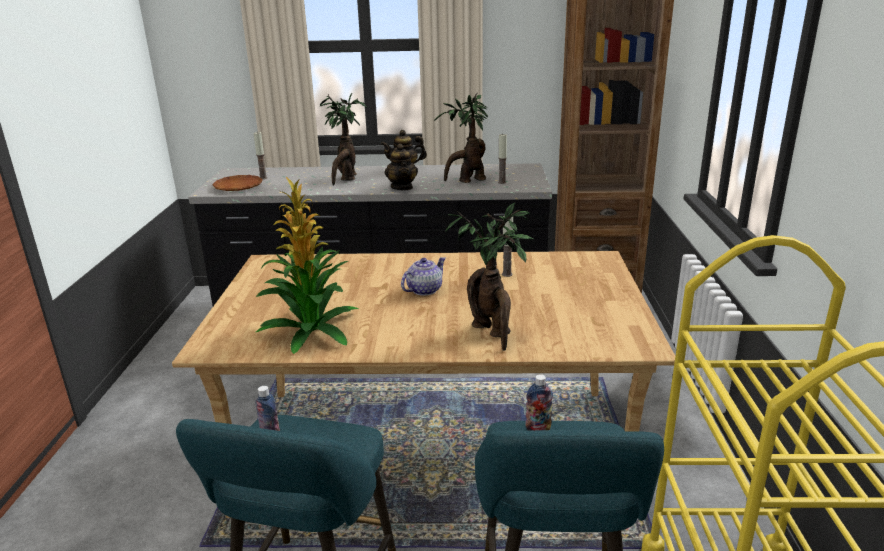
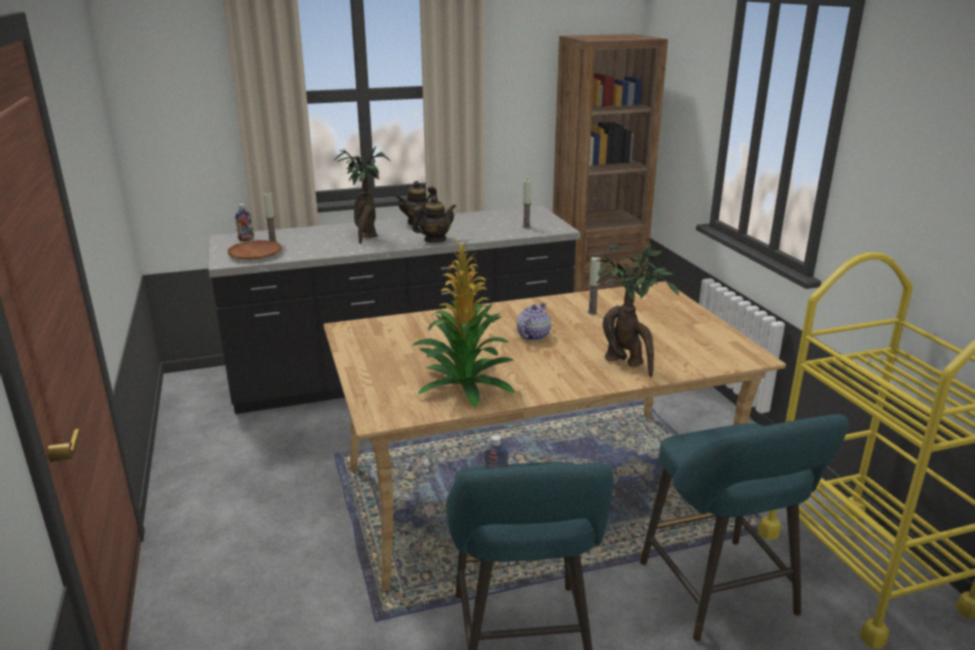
camera: 20 degrees left, 0 degrees up
teapot [385,144,418,190] -> teapot turned 90 degrees counterclockwise [412,196,456,242]
potted plant [434,93,488,183] -> none
bottle [525,374,553,431] -> bottle moved to [235,204,254,241]

